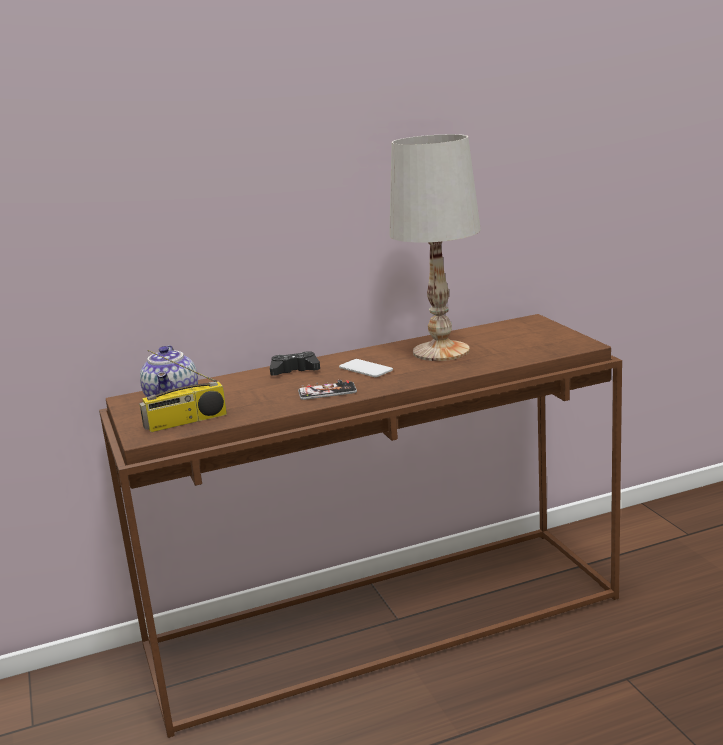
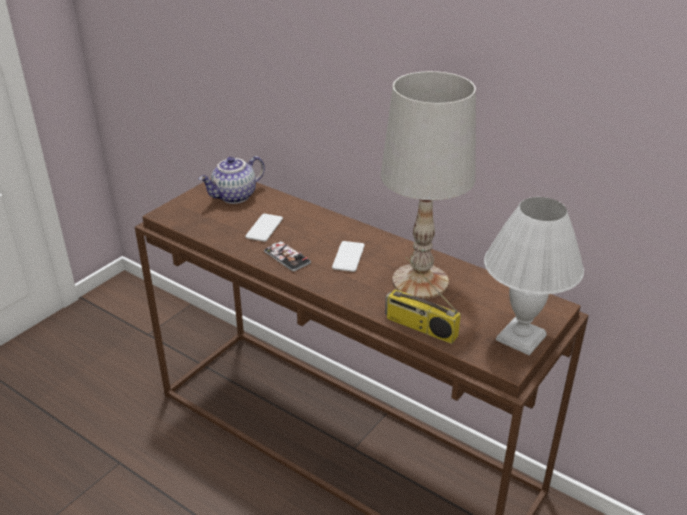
camera: 55 degrees right, 15 degrees up
radio [139,350,227,432] -> radio moved to [385,257,461,344]
black game controller [270,351,320,376] -> none
none -> phone [245,214,283,242]
none -> white table lamp [484,197,584,355]

